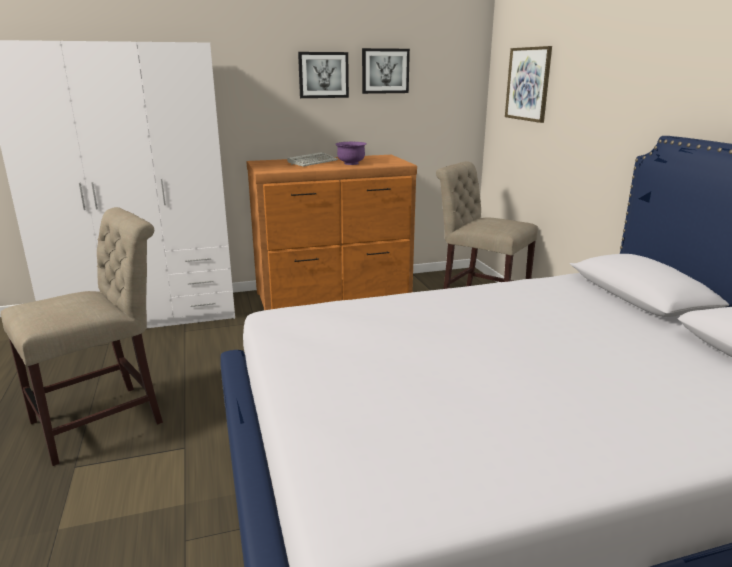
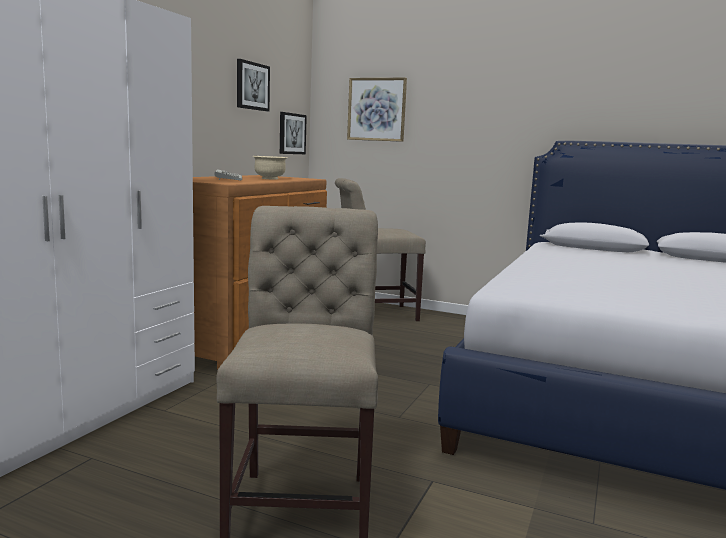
camera: 50 degrees left, 10 degrees down
picture [298,52,349,98] -> picture moved to [280,112,307,154]
purple bowl [335,142,367,165] -> beige bowl [253,156,288,180]

